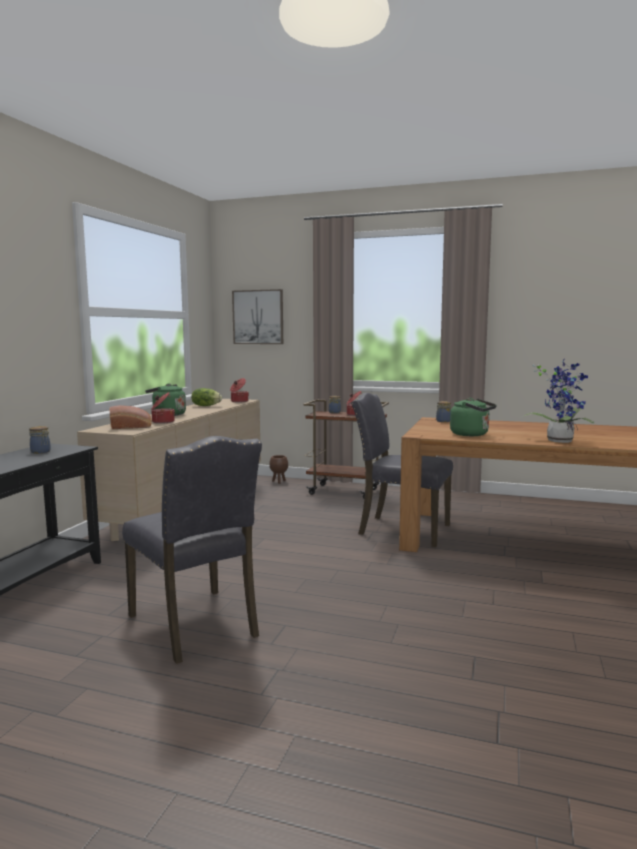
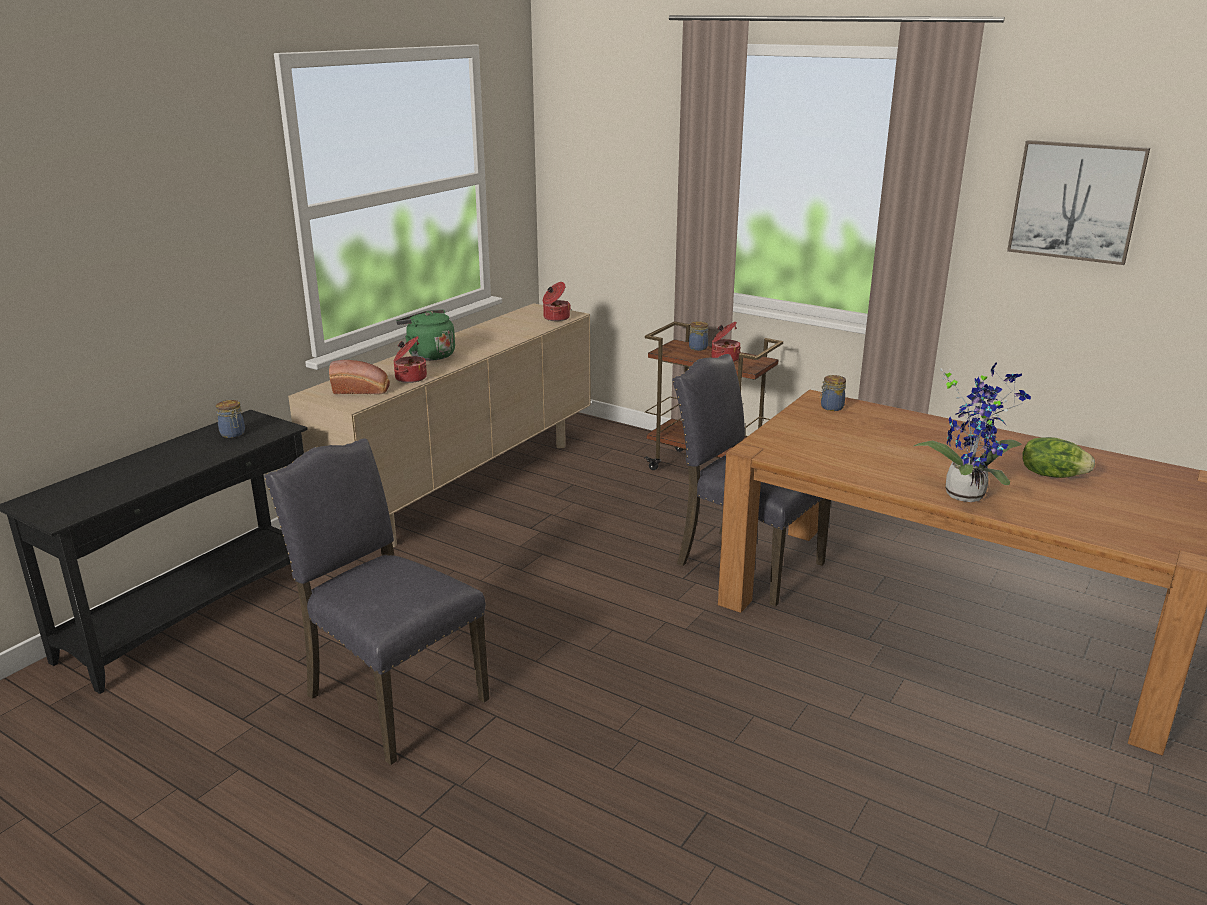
camera: 15 degrees right, 15 degrees up
grey chair [122,436,262,664] -> grey chair turned 150 degrees clockwise [264,438,489,765]
lettuce [191,388,222,406] -> lettuce moved to [1023,437,1095,478]
picture [232,289,283,344] -> picture moved to [1007,140,1150,265]
brown planter [269,455,288,484] -> none
green kettle [450,398,496,436] -> none

